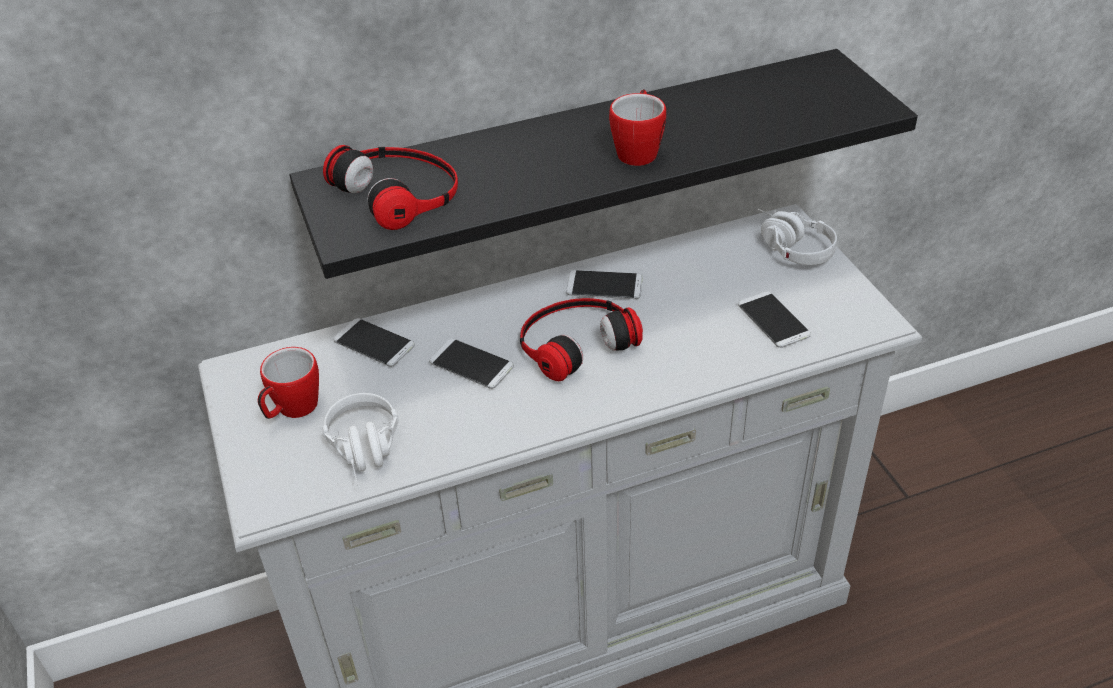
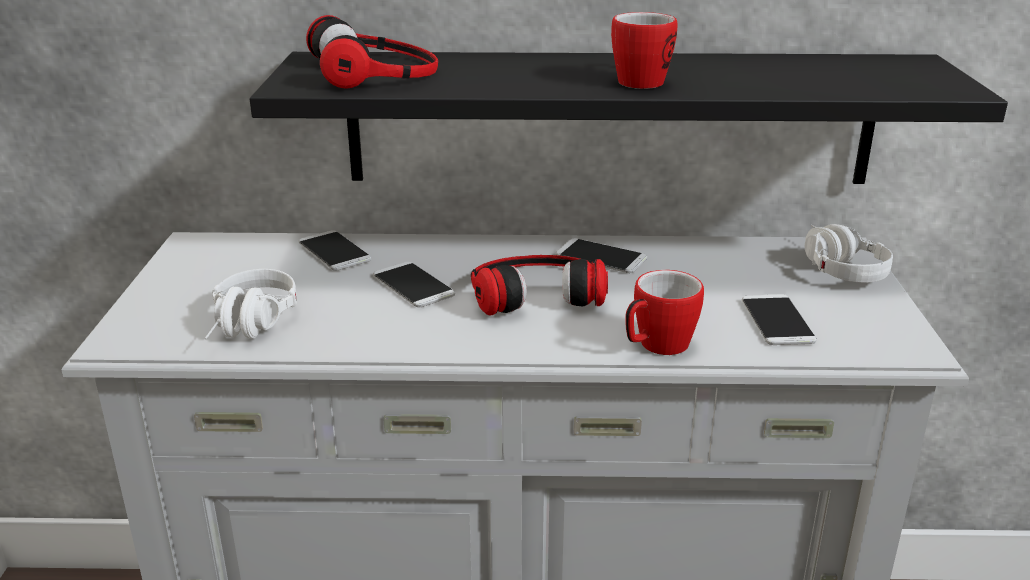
camera: 20 degrees right, 15 degrees down
mug [258,347,319,419] -> mug moved to [625,270,704,355]

